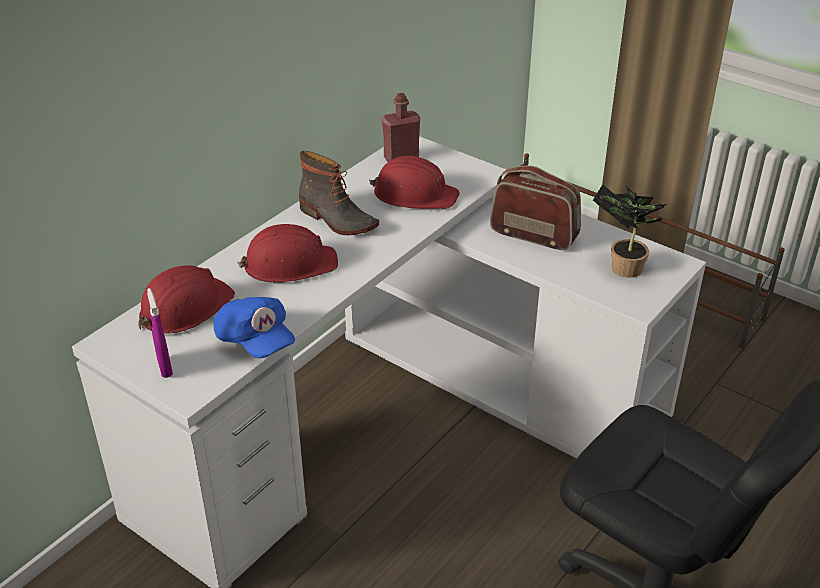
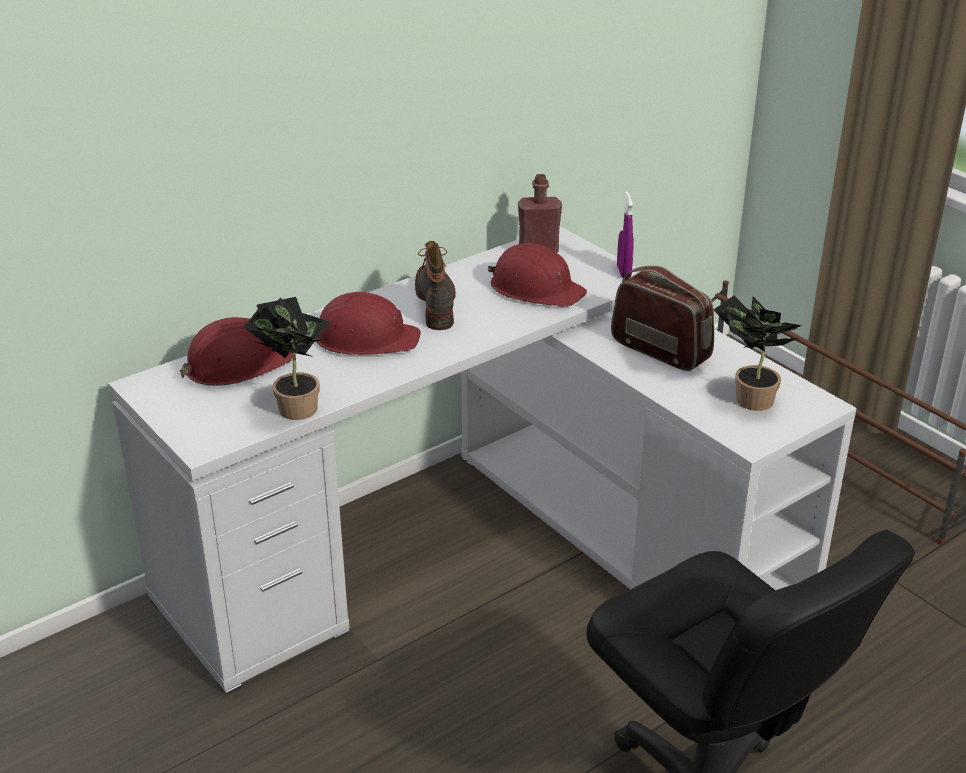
camera: 15 degrees right, 5 degrees down
purple spray bottle [147,288,173,378] -> purple spray bottle moved to [617,191,634,278]
blue cap [214,297,295,358] -> potted plant [244,297,330,420]
boot [299,151,379,235] -> boot turned 150 degrees counterclockwise [415,241,456,330]

